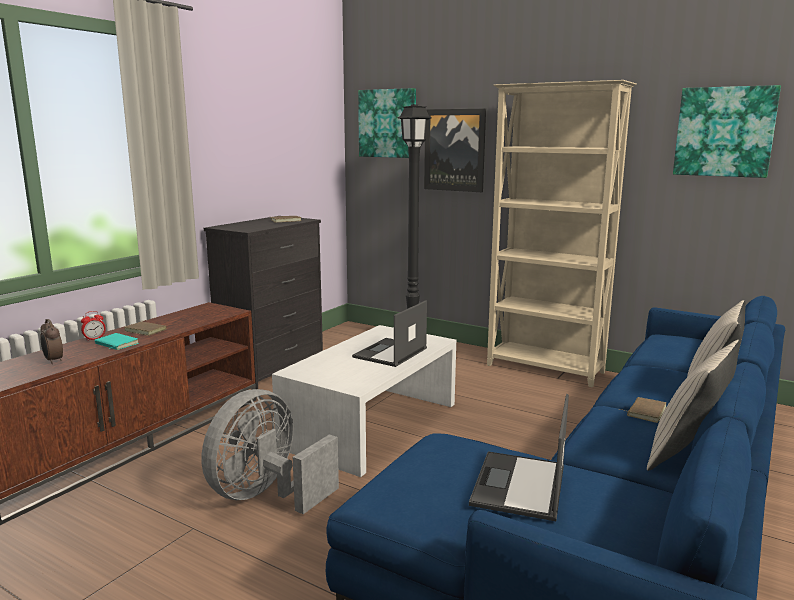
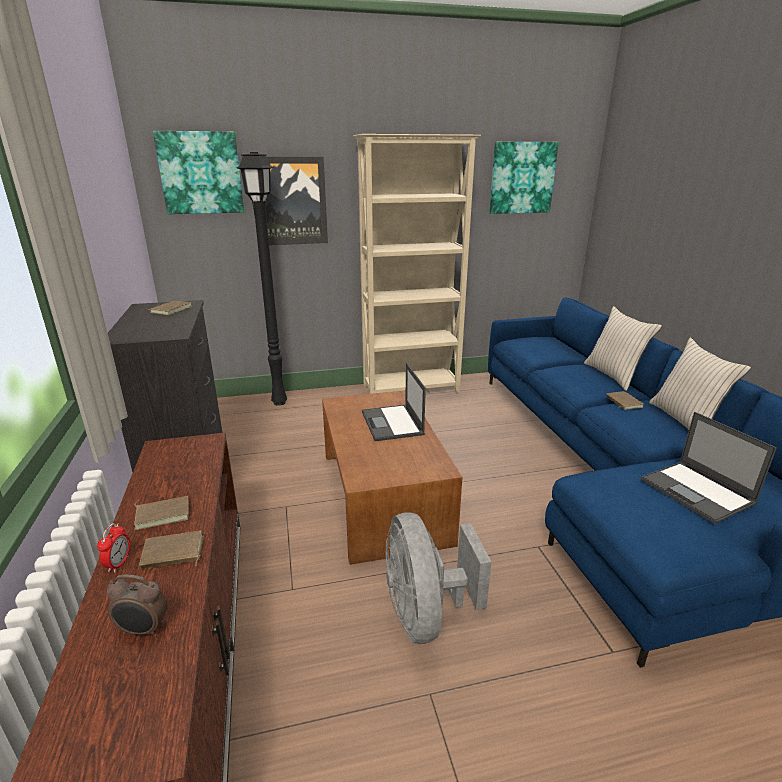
camera: 45 degrees left, 10 degrees up
turquoise book [95,333,139,350] -> brown book [139,531,204,569]
white coffee table [272,325,456,477] -> brown coffee table [322,390,462,565]

